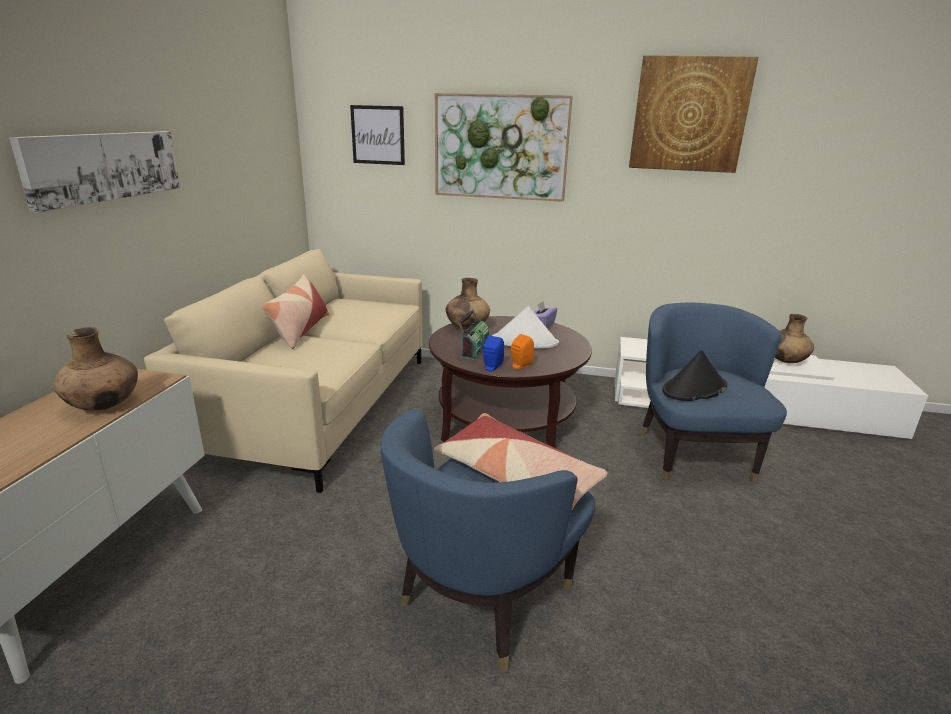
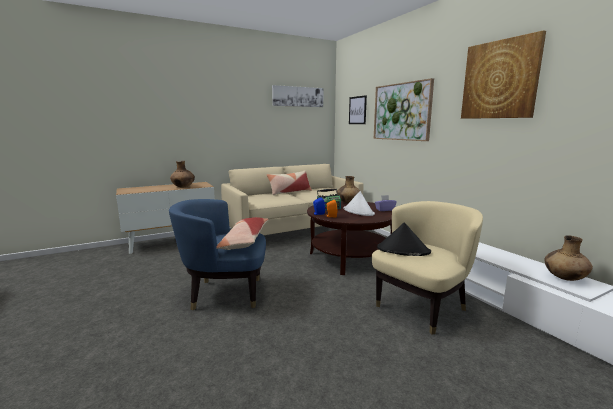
camera: 50 degrees right, 10 degrees down
picture [9,131,180,213] -> picture moved to [272,85,324,107]
blue armchair [640,303,787,483] -> beige armchair [372,201,483,334]

